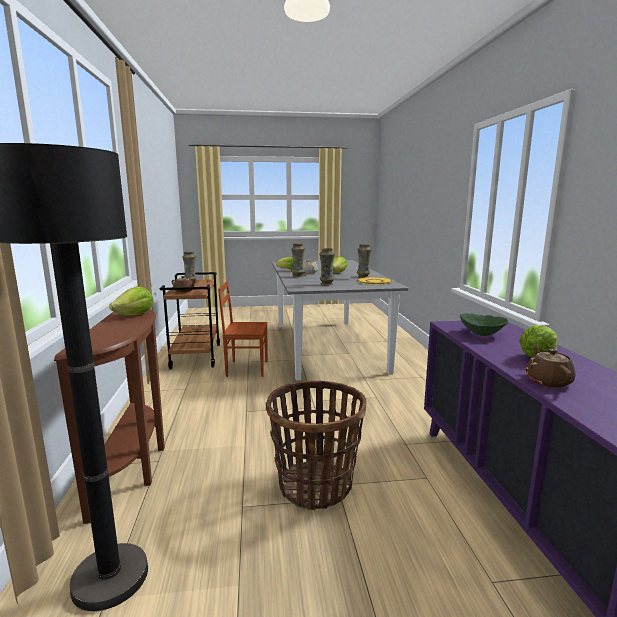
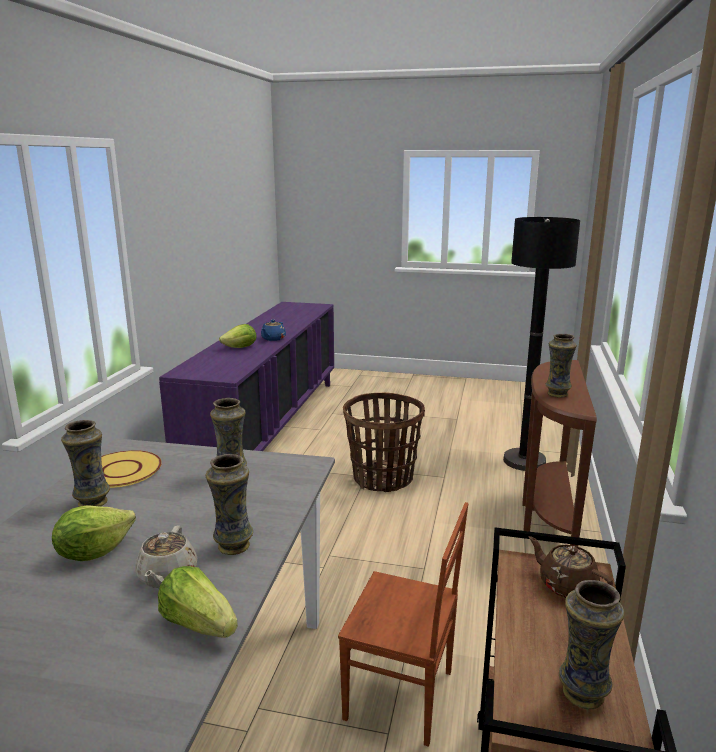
camera: 160 degrees left, 5 degrees up
lettuce [109,287,154,316] -> vase [546,334,577,398]
green bowl [460,313,509,336] -> none
brown teapot [525,344,575,388] -> blue teapot [261,320,286,341]

